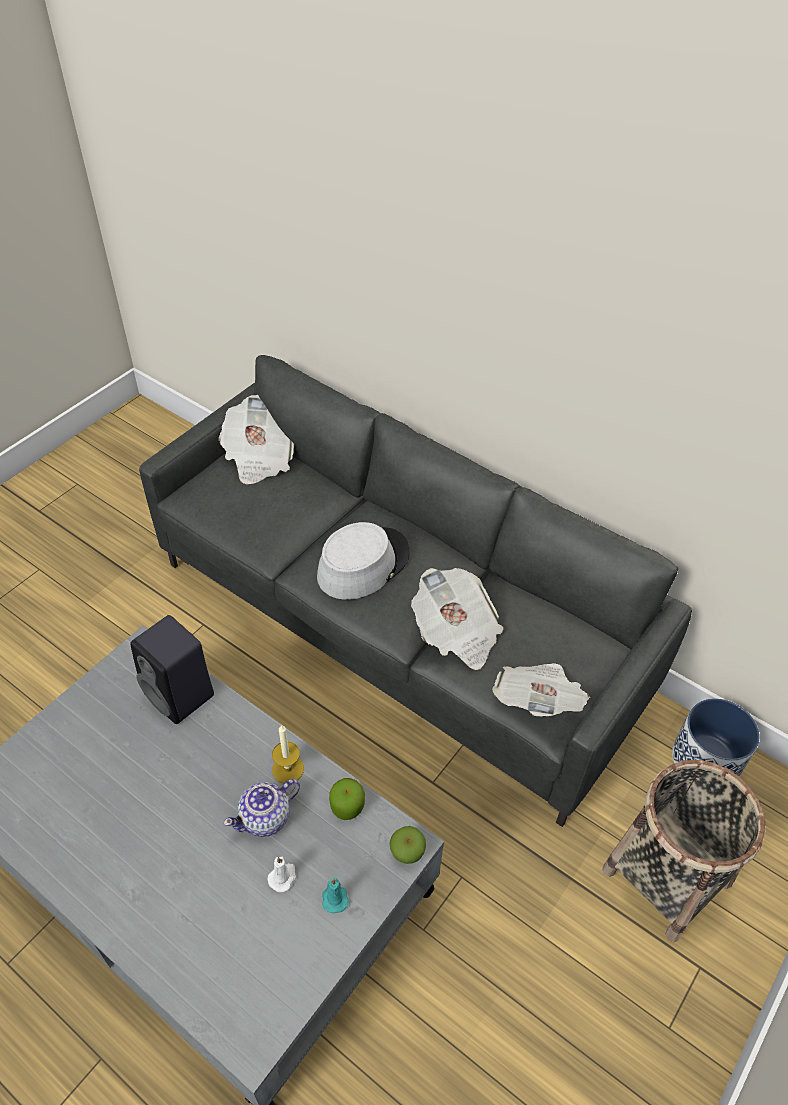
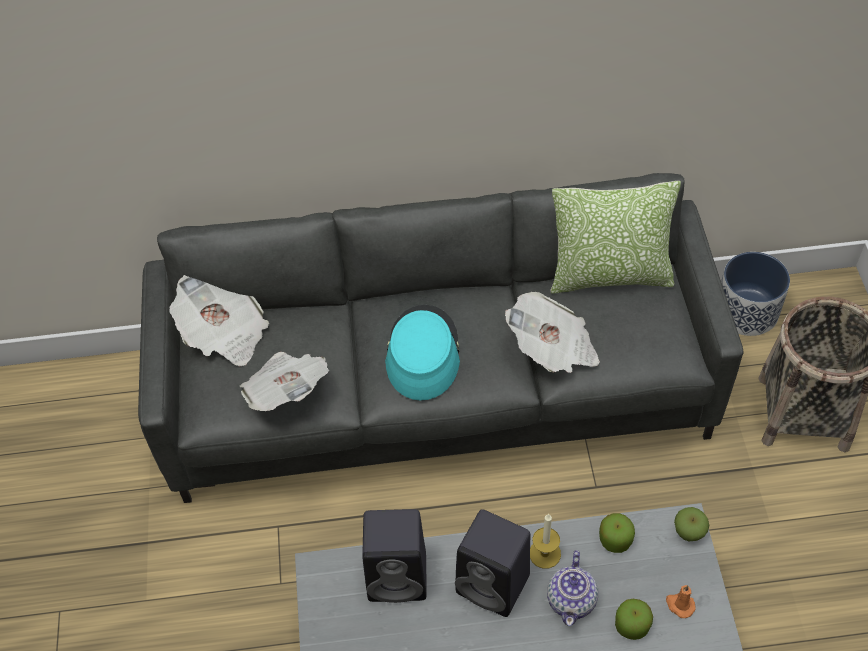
camera: 40 degrees left, 5 degrees up
white candle [267,857,296,892] -> apple [615,599,653,640]
grey hat [317,522,410,599] -> turquoise hat [385,305,460,401]
turquoise candle [322,877,349,913] -> orange candle [666,585,696,618]
newspaper [492,663,590,716] -> newspaper moved to [240,352,329,411]
none -> black speaker [455,509,531,617]
none -> pillow [550,181,681,294]

